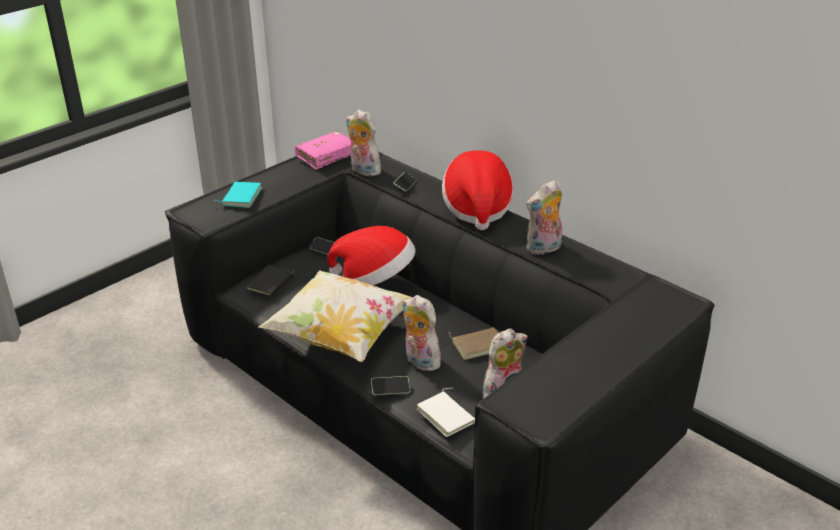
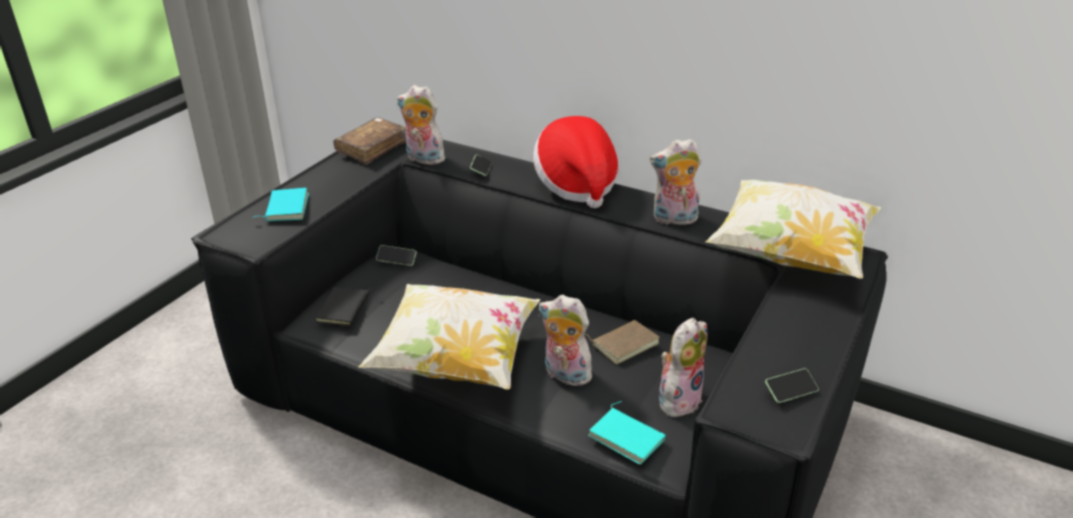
camera: 15 degrees left, 0 degrees up
pink book [295,131,351,170] -> brown book [334,117,406,165]
hat [327,226,416,285] -> none
phone [371,376,410,395] -> phone moved to [765,368,819,403]
white book [417,388,475,437] -> turquoise book [588,401,666,465]
plush toy [526,180,562,255] -> plush toy turned 45 degrees clockwise [650,139,702,225]
none -> pillow [706,180,881,279]

